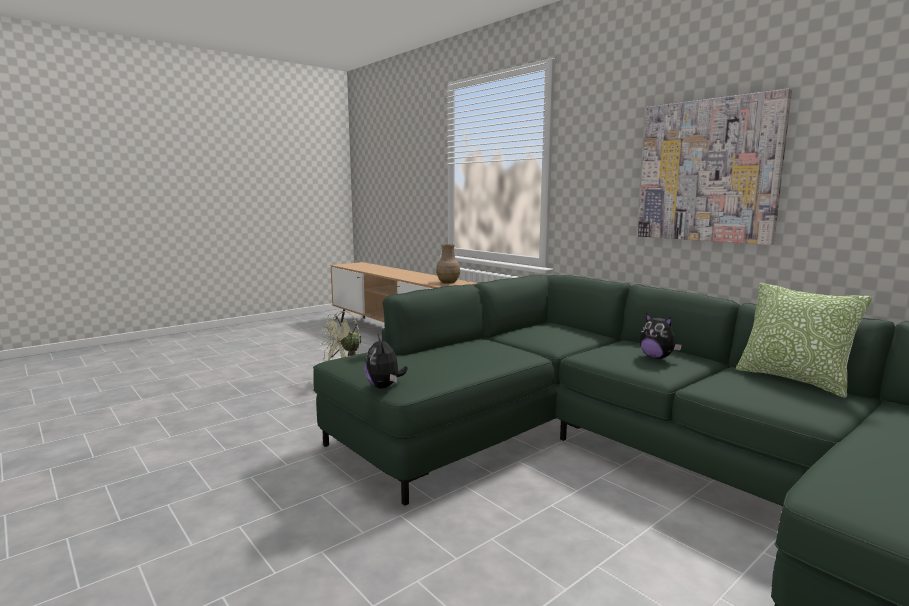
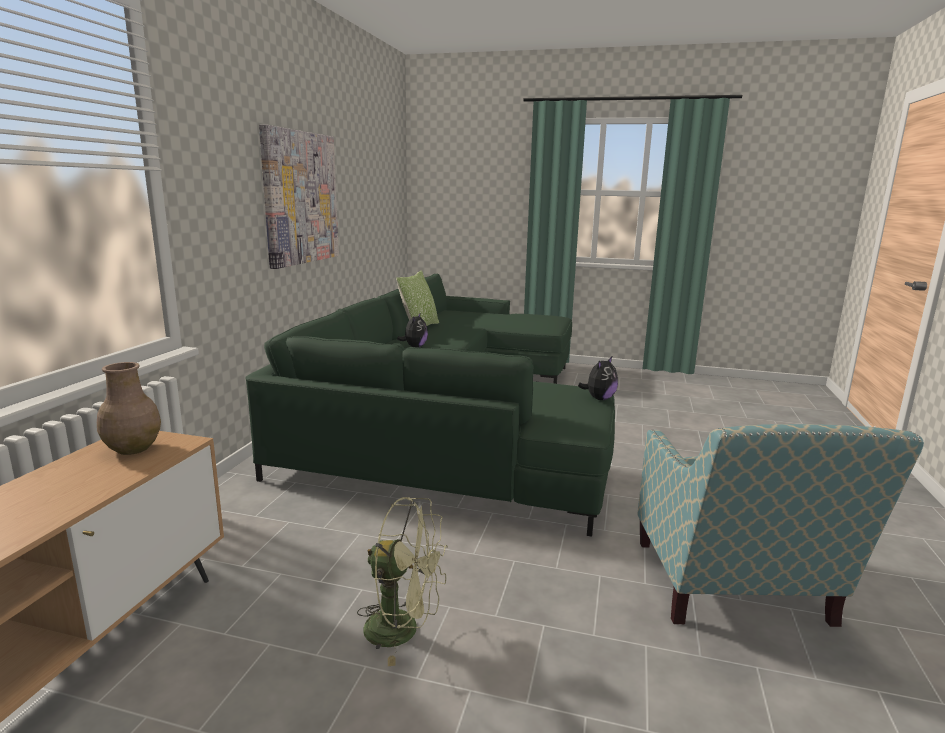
camera: 125 degrees left, 5 degrees up
none -> armchair [637,424,924,627]

